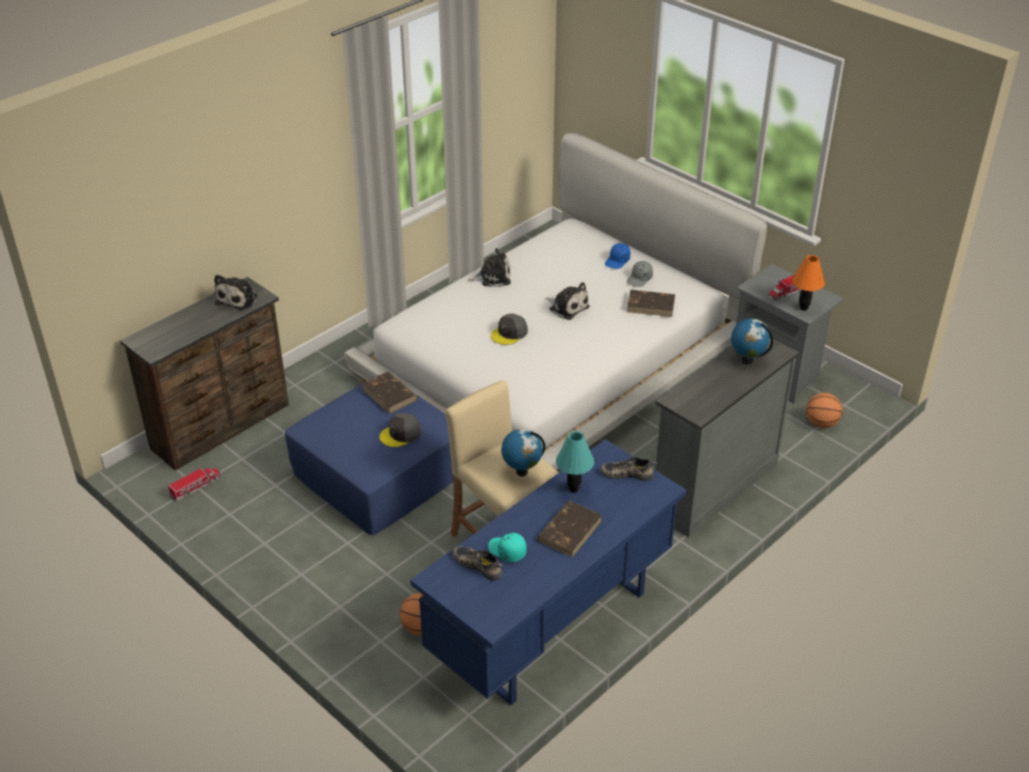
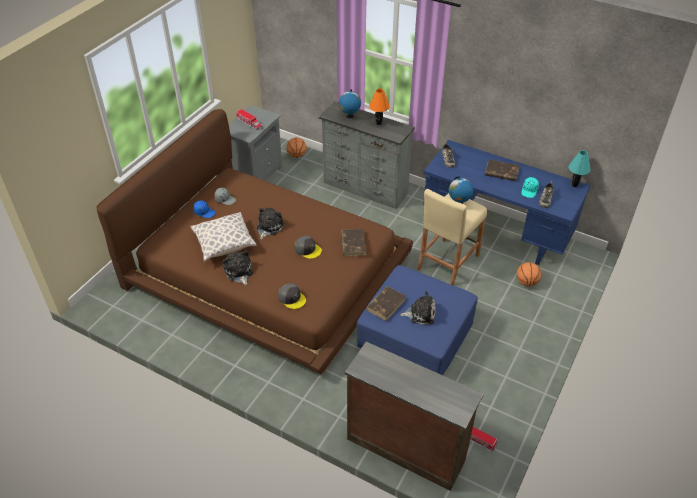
camera: 105 degrees left, 5 degrees up
plush toy [214,274,258,310] -> plush toy moved to [400,291,436,325]
white bed [344,133,767,470] -> brown bed [96,109,413,374]
grey cap [379,413,421,447] -> grey cap moved to [278,283,306,309]
turquoise table lamp [556,431,594,493] -> turquoise table lamp moved to [568,150,591,187]
brown book [627,290,675,317] -> brown book moved to [341,229,366,256]
orange table lamp [792,255,825,311] -> orange table lamp moved to [369,88,390,125]
none -> pillow [191,212,257,262]

